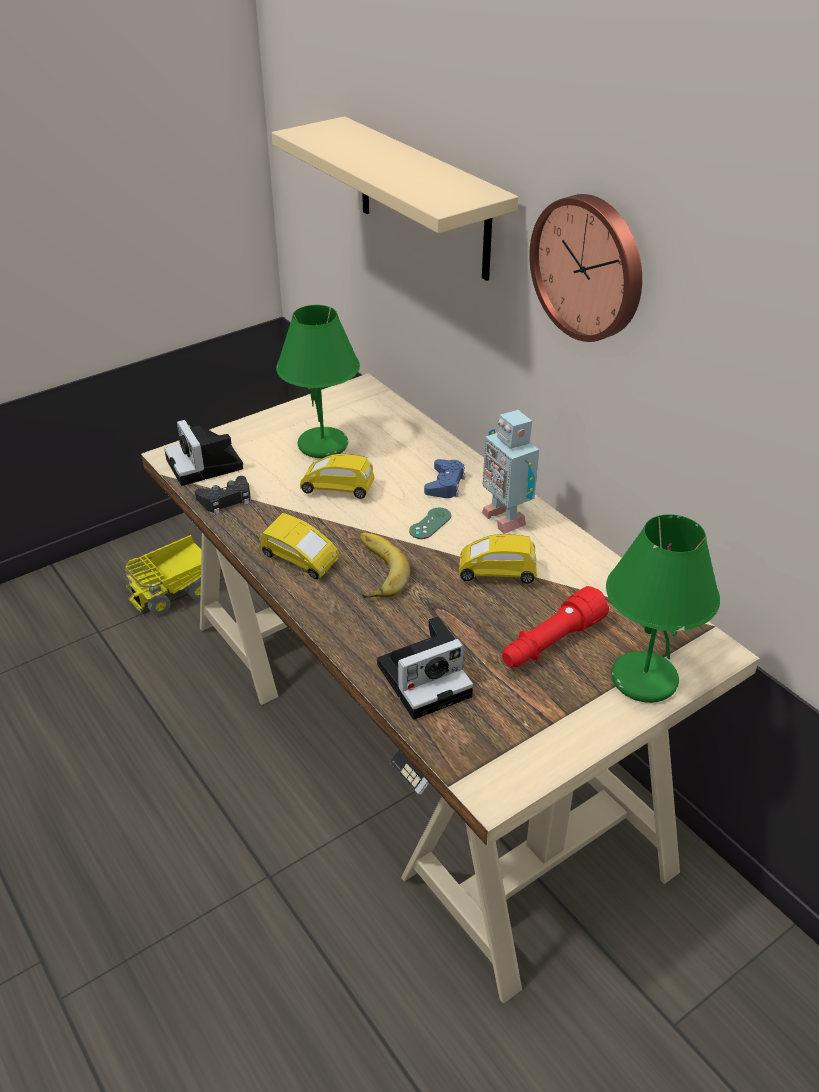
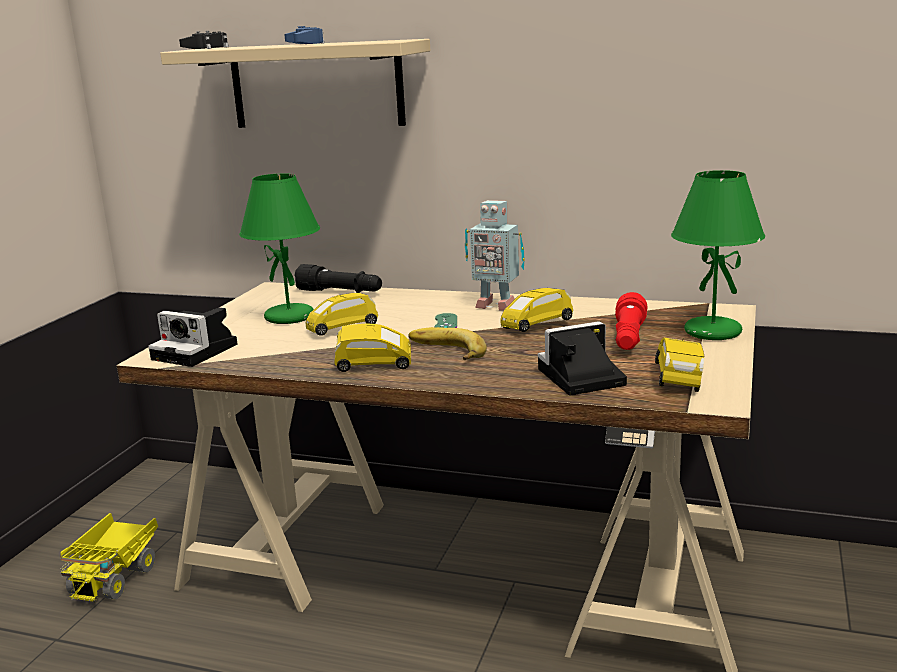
camera: 35 degrees left, 20 degrees down
black game controller [195,476,251,515] -> black game controller moved to [179,31,229,49]
camera [377,616,473,719] -> camera turned 135 degrees counterclockwise [538,321,627,395]
blue game controller [424,459,465,498] -> blue game controller moved to [284,26,325,44]
wall clock [529,194,642,342] -> none
none -> black flashlight [294,264,382,293]
none -> yellow toy car [655,338,704,392]

